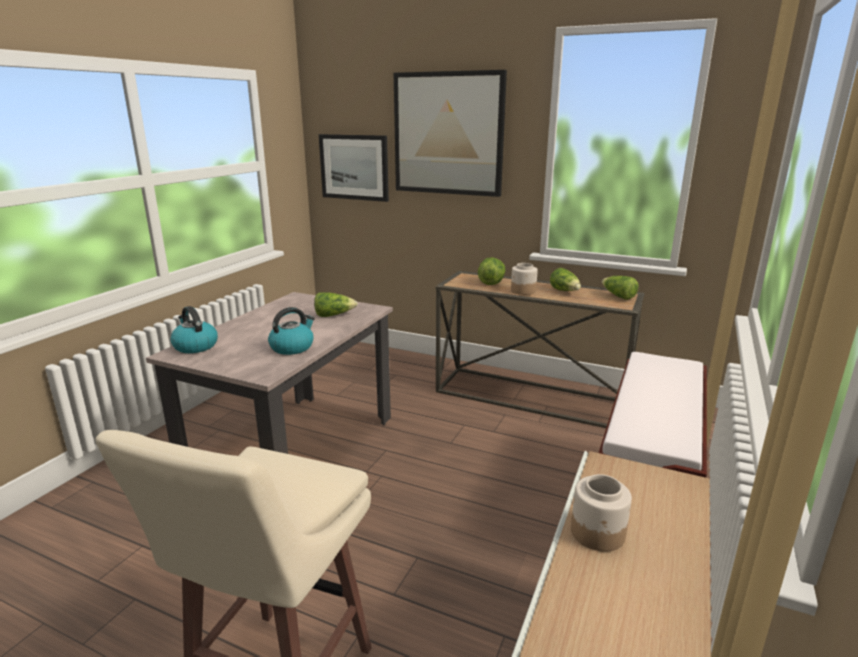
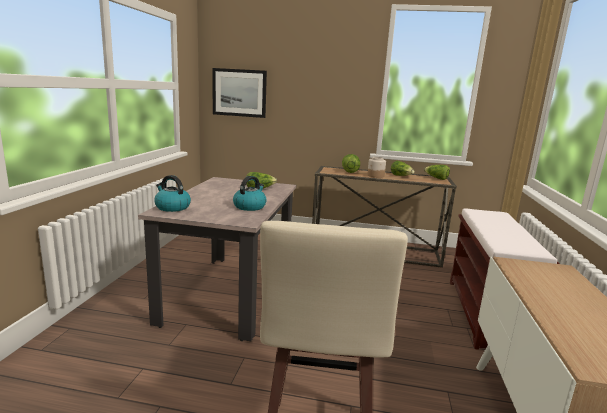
camera: 15 degrees left, 5 degrees down
picture [394,70,507,197] -> none
jar [571,474,632,552] -> none

